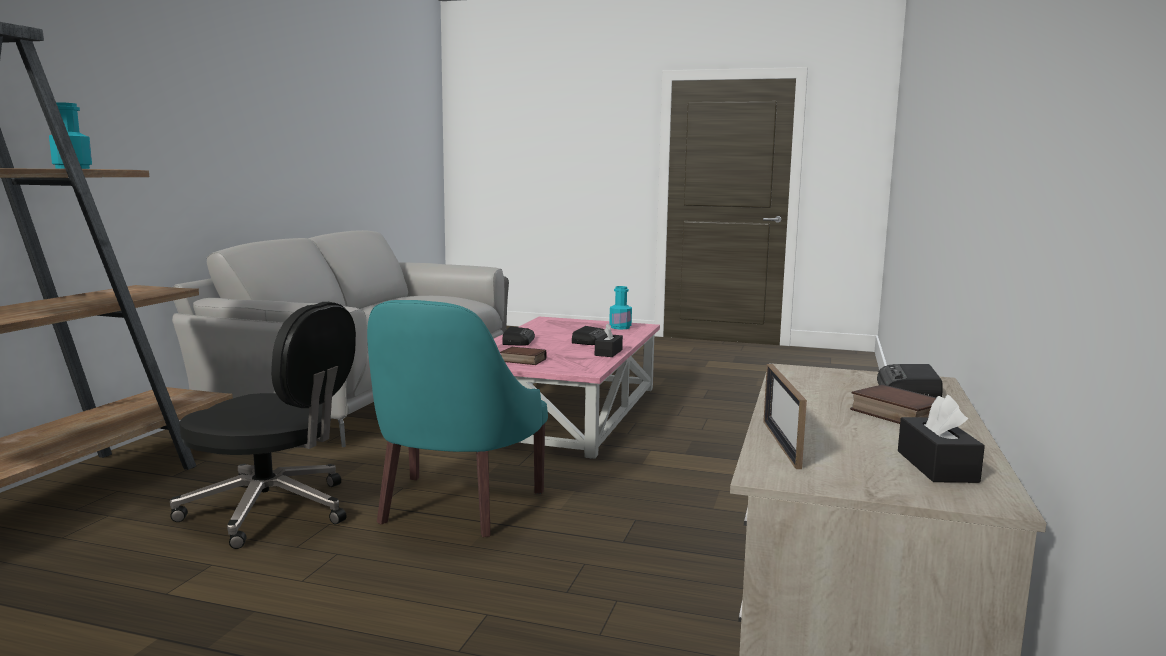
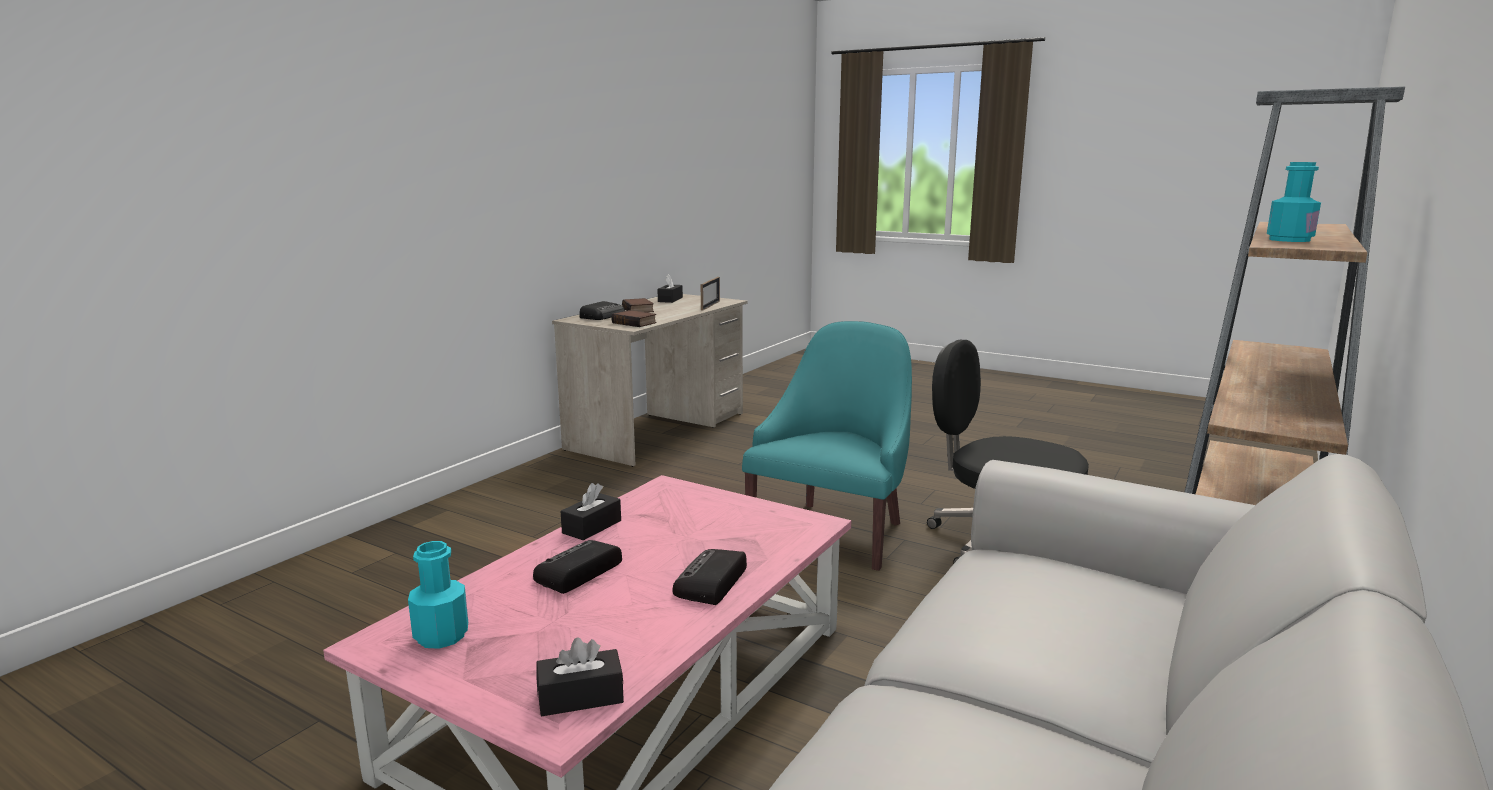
camera: 165 degrees left, 5 degrees up
book [500,347,547,365] -> book moved to [611,310,657,327]
none -> black tissue box [537,637,624,716]

